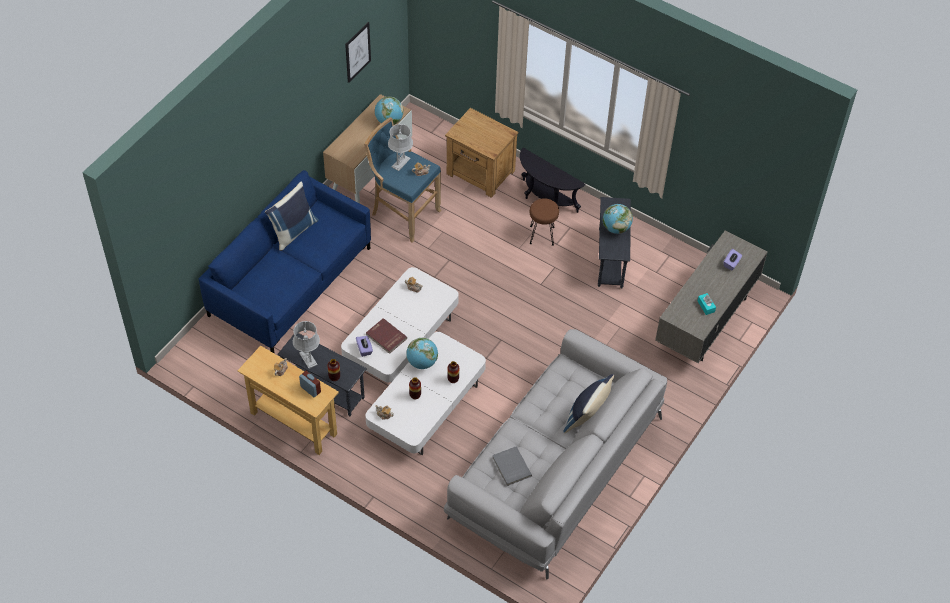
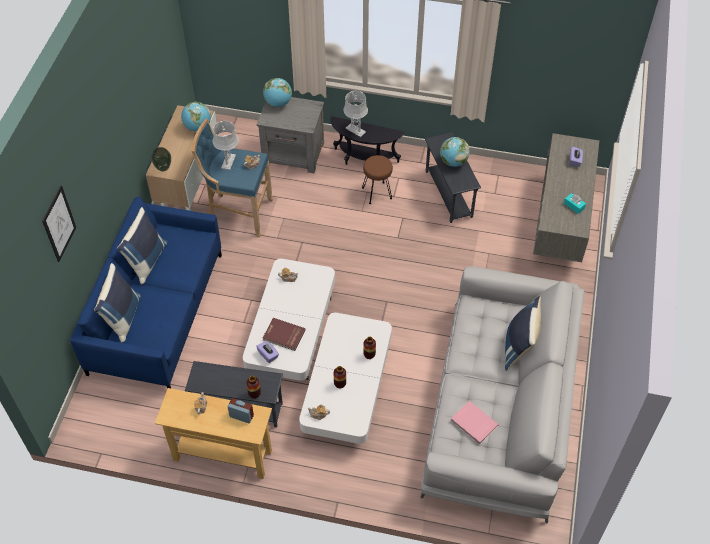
camera: 20 degrees left, 0 degrees up
grey table lamp [293,321,320,369] -> grey table lamp moved to [343,91,368,137]
picture [345,22,371,83] -> picture moved to [42,185,76,262]
globe [406,338,438,369] -> globe moved to [263,78,292,107]
brown nightstand [445,108,518,198] -> grey nightstand [257,97,324,173]
grey book [492,446,532,486] -> pink book [451,401,499,445]
none -> blue pillow [94,263,141,343]
none -> vase [151,147,171,172]

